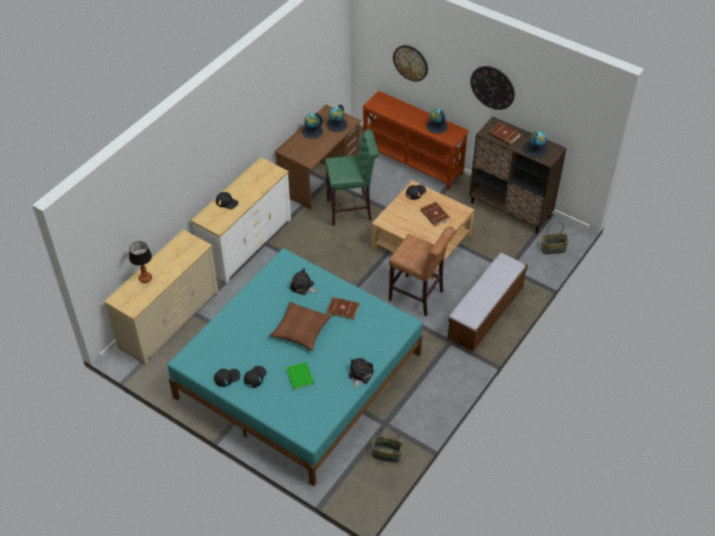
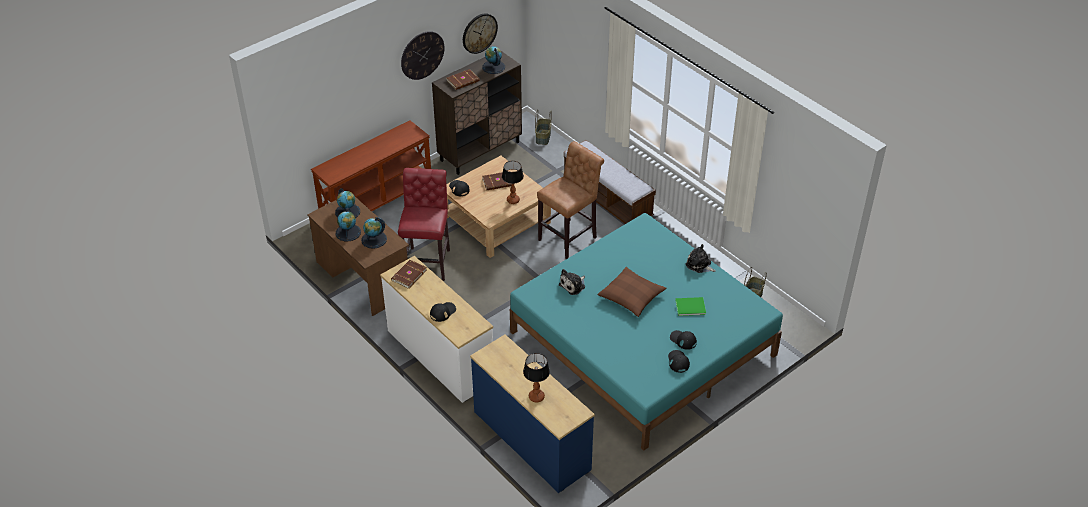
camera: 75 degrees left, 5 degrees down
beige dresser [104,229,219,365] -> blue dresser [470,335,595,493]
green stool [325,129,379,226] -> red stool [398,168,450,281]
brown book [326,297,360,320] -> brown book moved to [391,260,427,289]
wall clock [393,45,428,82] -> wall clock moved to [463,13,498,54]
globe [426,108,448,134] -> globe moved to [361,217,387,249]
none -> table lamp [502,161,524,204]

